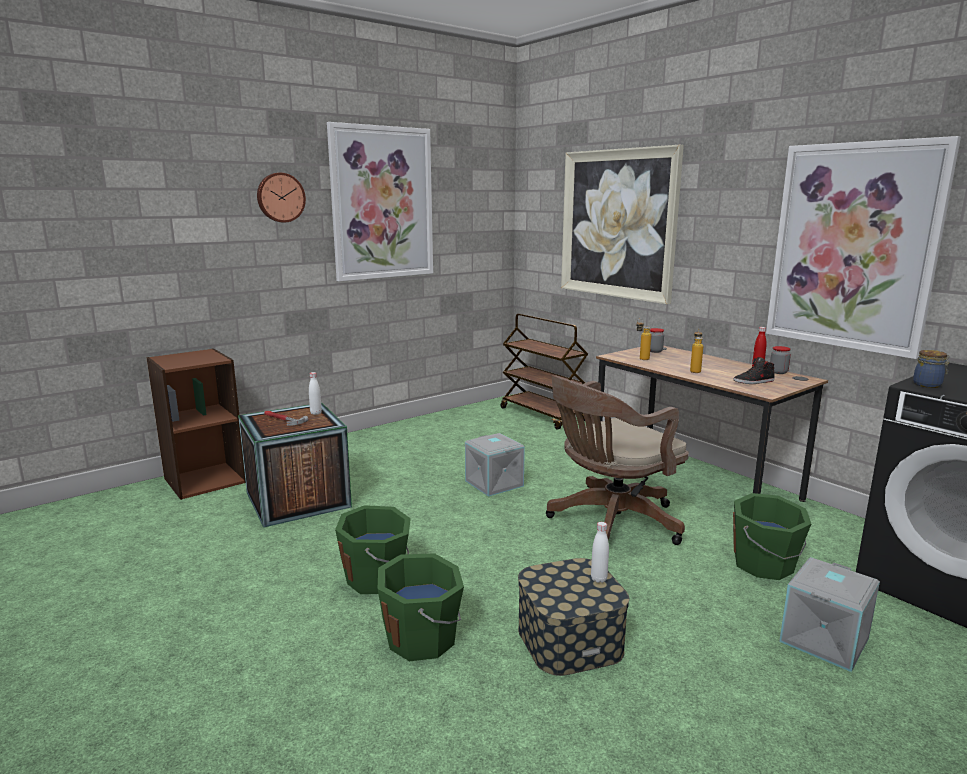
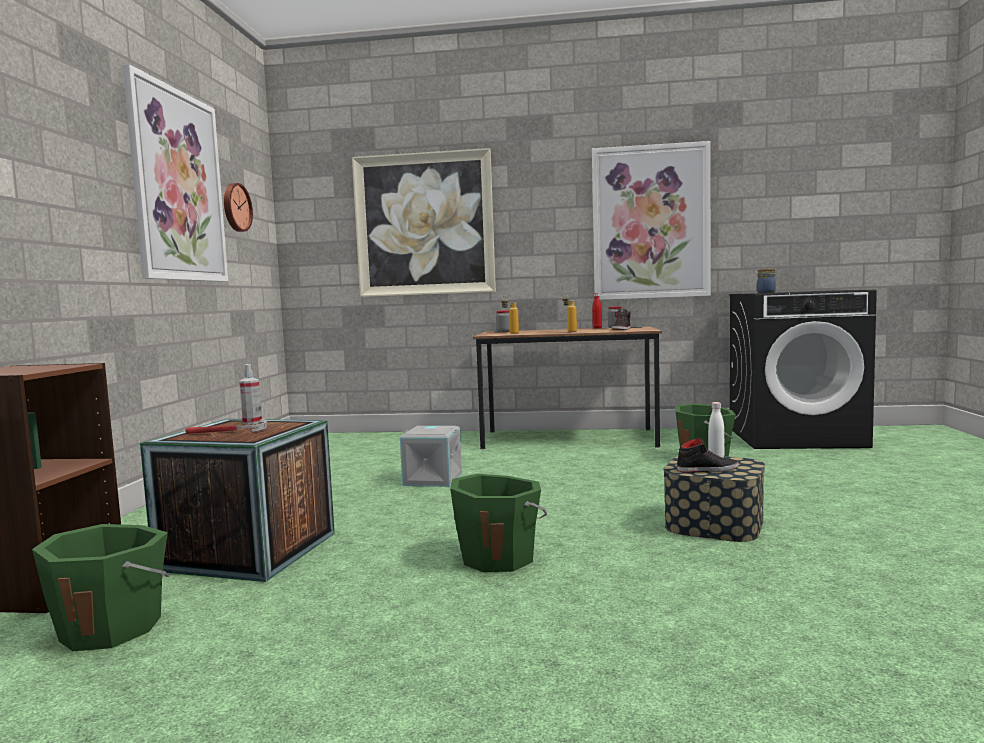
camera: 45 degrees left, 10 degrees down
wall clock [257,173,306,223] -> wall clock moved to [224,183,253,232]
white bottle [309,372,322,415] -> spray bottle [239,364,262,424]
green bucket [378,553,464,661] -> green bucket moved to [32,524,169,651]
brown cart [501,314,588,430] -> none
brown office chair [546,375,689,545] -> none
grey storage box [779,557,880,672] -> none
none -> black shoe [677,437,738,473]

